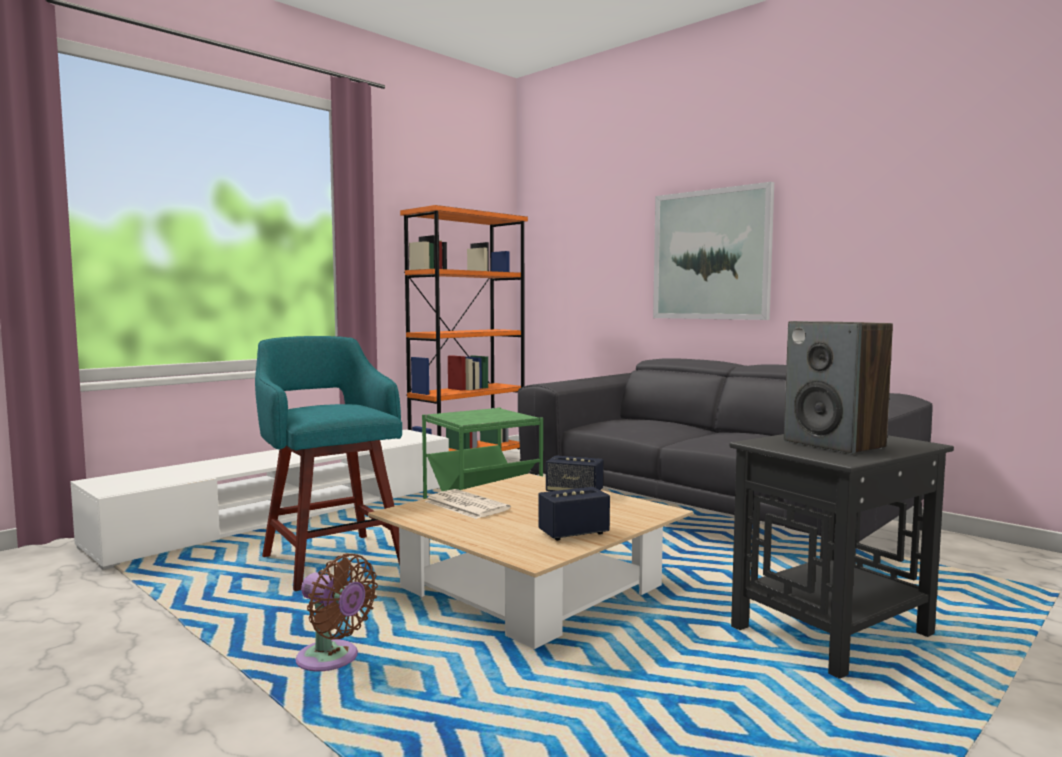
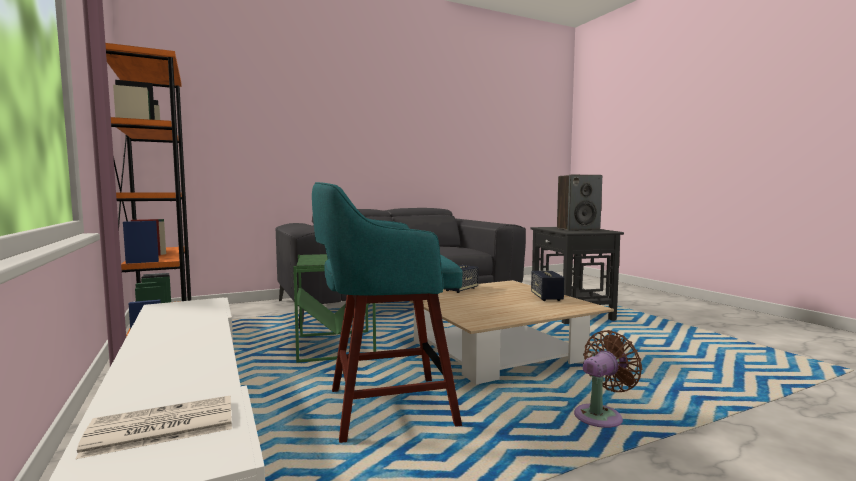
camera: 70 degrees left, 0 degrees up
newspaper [424,489,511,519] -> newspaper moved to [76,395,232,459]
picture [653,182,774,320] -> none

